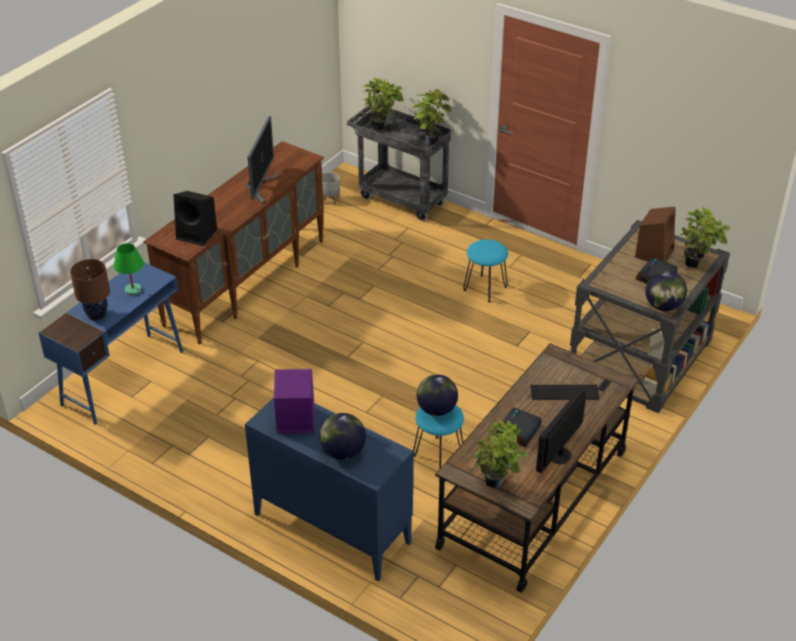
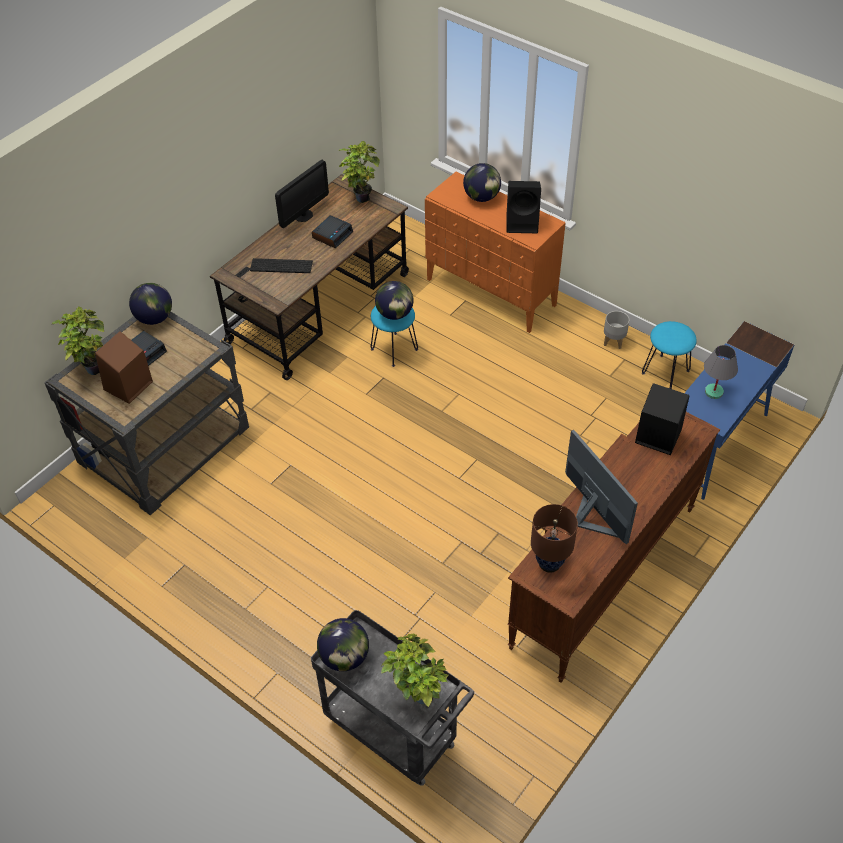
camera: 175 degrees left, 10 degrees up
brown table lamp [70,259,110,321] -> brown table lamp moved to [531,504,578,573]
green table lamp [114,243,144,296] -> grey table lamp [704,345,738,399]
monitor [245,116,280,204] -> monitor turned 135 degrees clockwise [565,430,638,544]
blue dresser [245,398,414,581] -> orange dresser [425,172,566,333]
purple speaker [274,369,315,433] -> black speaker [507,181,541,233]
grey planter [322,172,340,206] -> grey planter moved to [604,311,629,349]
potted plant [413,89,451,145] -> globe [317,618,369,671]
turquoise stool [463,239,508,303] -> turquoise stool moved to [642,321,697,389]

